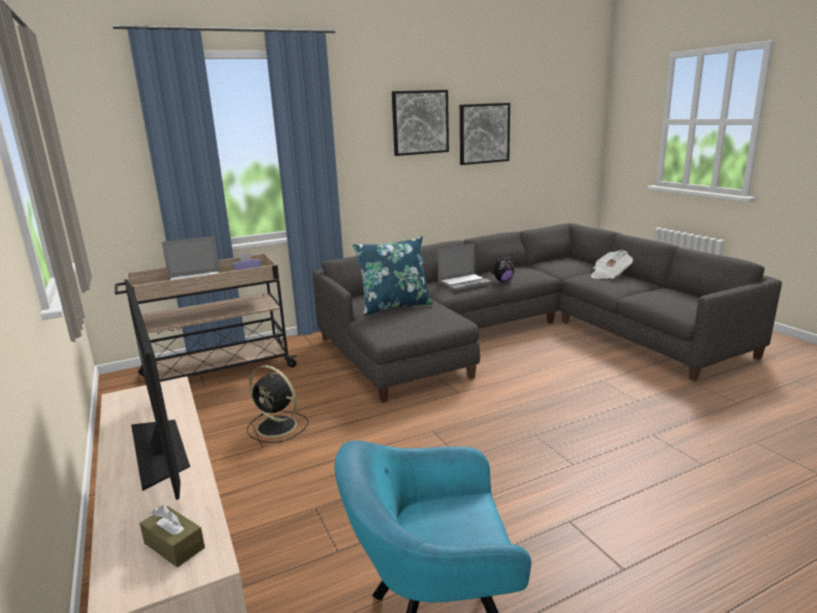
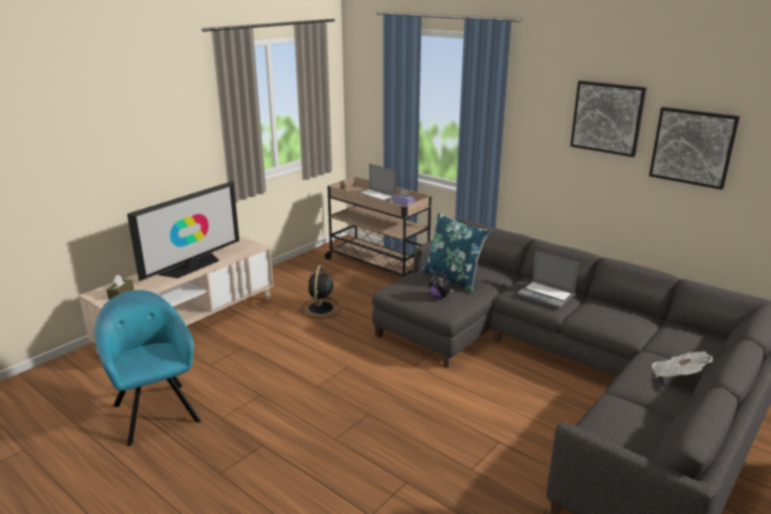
camera: 65 degrees right, 5 degrees up
plush toy [492,255,514,282] -> plush toy moved to [429,270,454,298]

